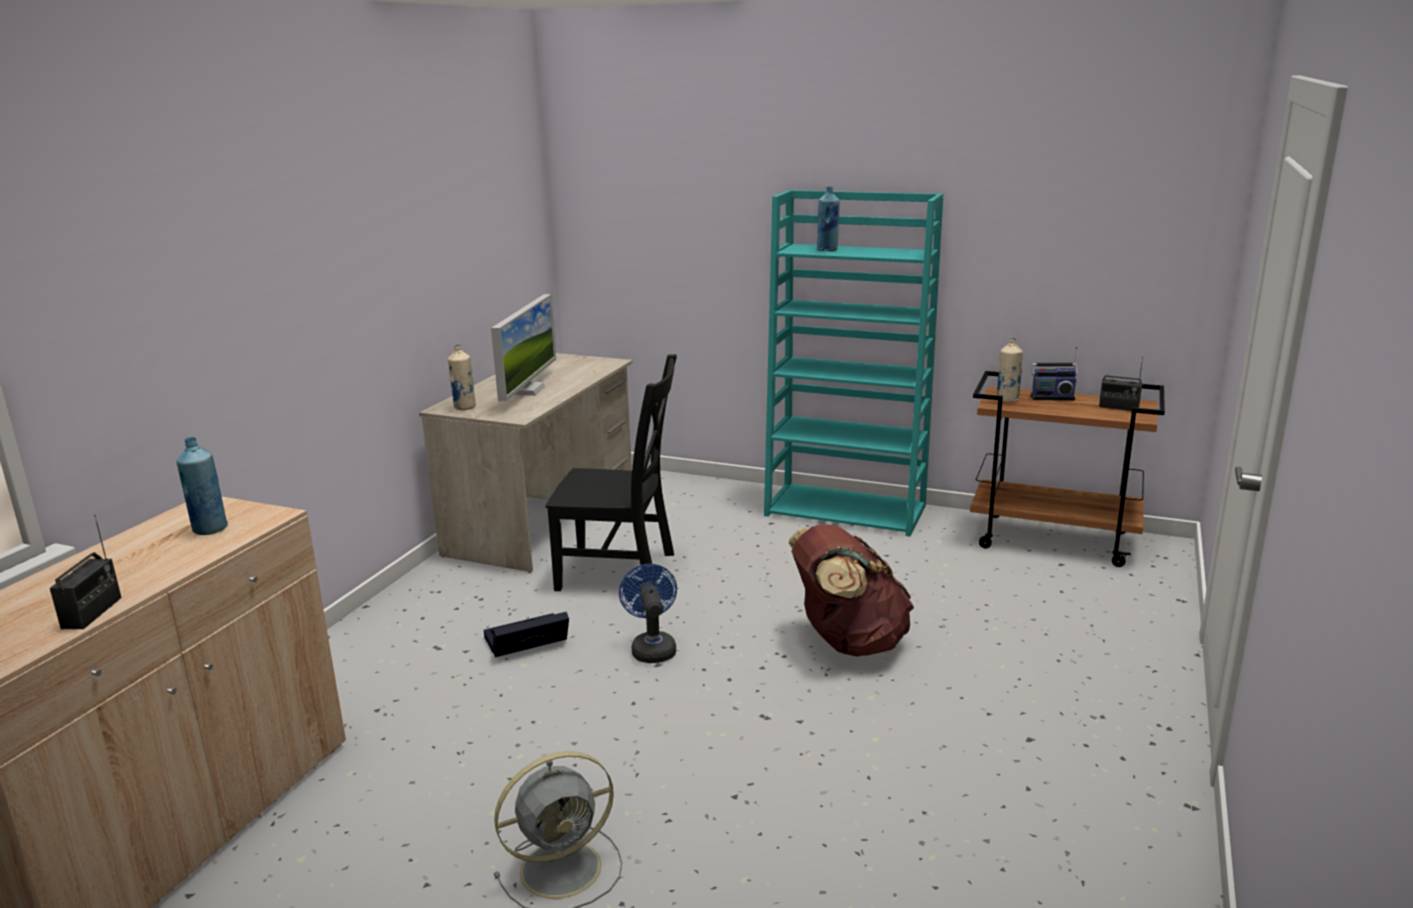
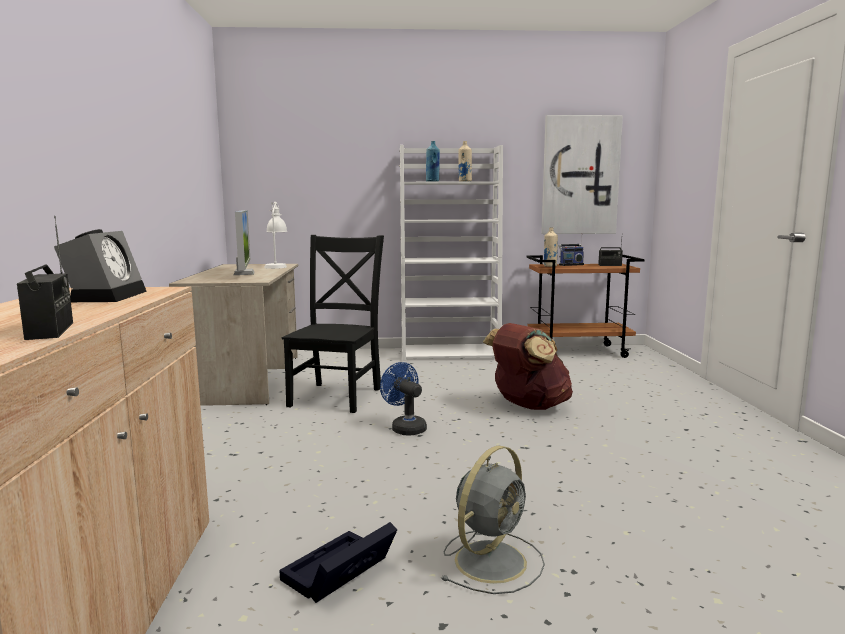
camera: 25 degrees left, 10 degrees down
blue bottle [176,437,228,535] -> alarm clock [54,229,147,302]
beige bottle [448,344,476,410] -> beige bottle moved to [458,141,472,182]
black storage box [484,612,569,657] -> black storage box moved to [279,522,398,603]
black chair [545,354,677,591] -> black chair turned 60 degrees counterclockwise [282,235,384,413]
turquoise bookcase [764,190,943,536] -> white bookcase [400,145,503,361]
none -> white table lamp [264,202,288,269]
none -> picture [541,115,623,234]

